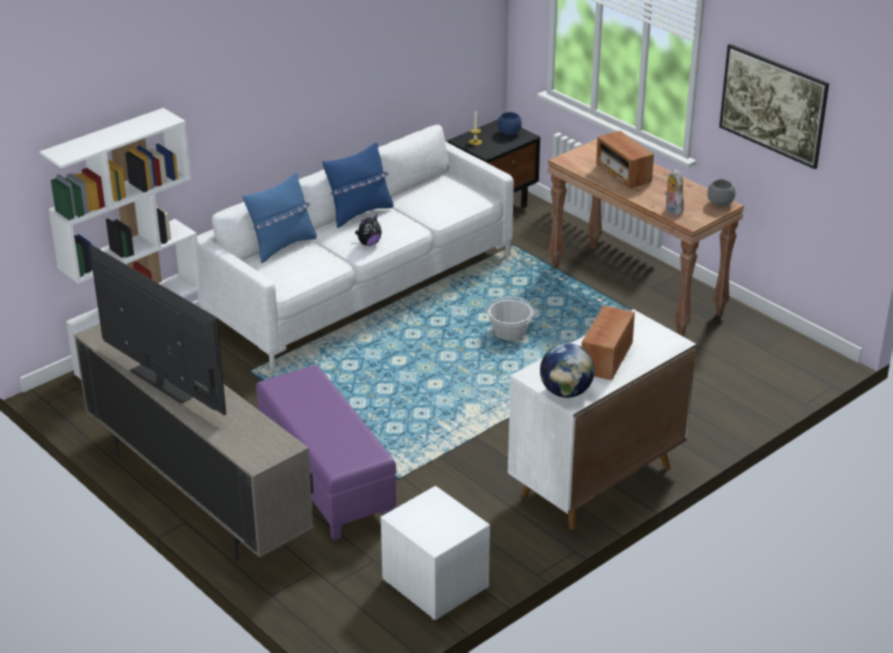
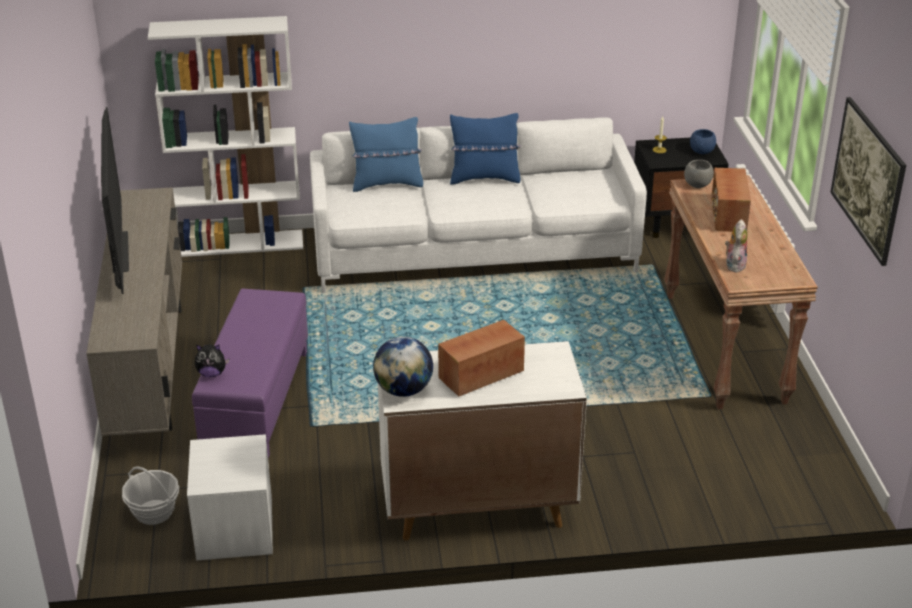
camera: 35 degrees right, 0 degrees up
plush toy [355,215,382,246] -> plush toy moved to [195,344,229,377]
basket [484,296,537,341] -> basket moved to [122,466,179,525]
grey bowl [707,179,735,207] -> grey bowl moved to [684,160,714,188]

